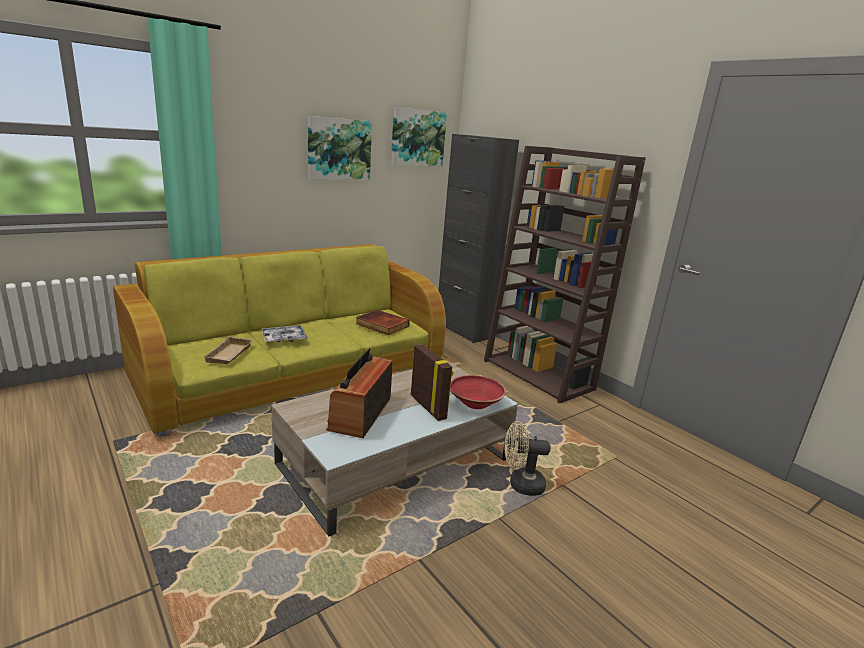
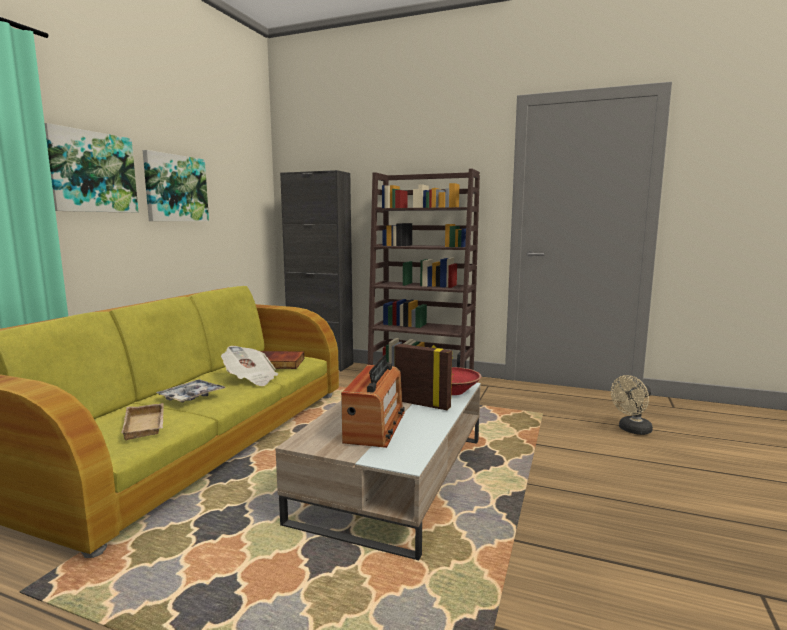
camera: 30 degrees left, 10 degrees down
radio [326,348,393,438] -> radio turned 150 degrees counterclockwise [341,355,405,448]
picture [391,107,447,167] -> picture moved to [45,123,139,213]
beige fan [505,421,550,496] -> beige fan moved to [611,375,653,435]
none -> newspaper [221,346,278,386]

